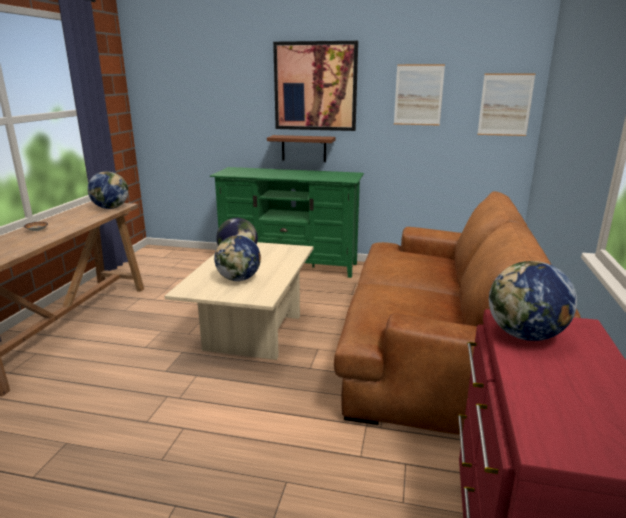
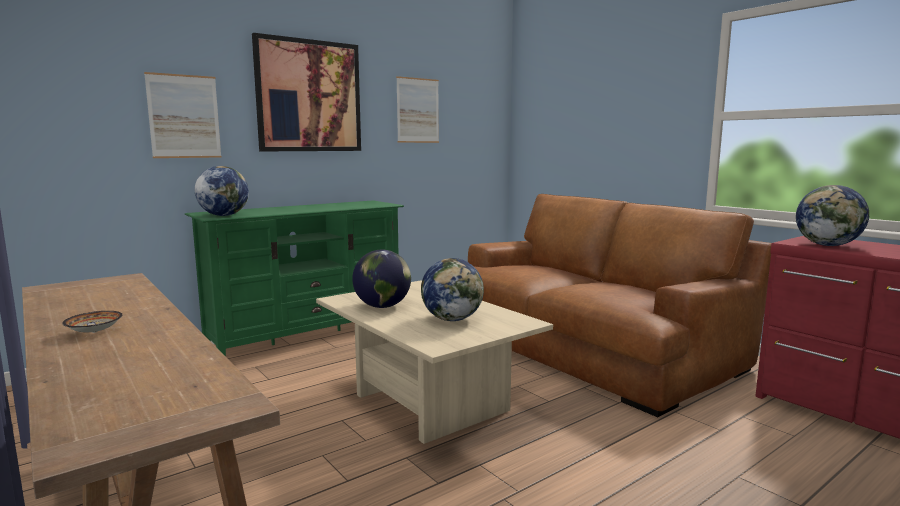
camera: 50 degrees left, 10 degrees down
globe [87,171,128,209] -> globe moved to [195,166,249,216]
brown shelf [267,135,336,162] -> none
picture [477,73,536,136] -> picture moved to [144,72,221,158]

